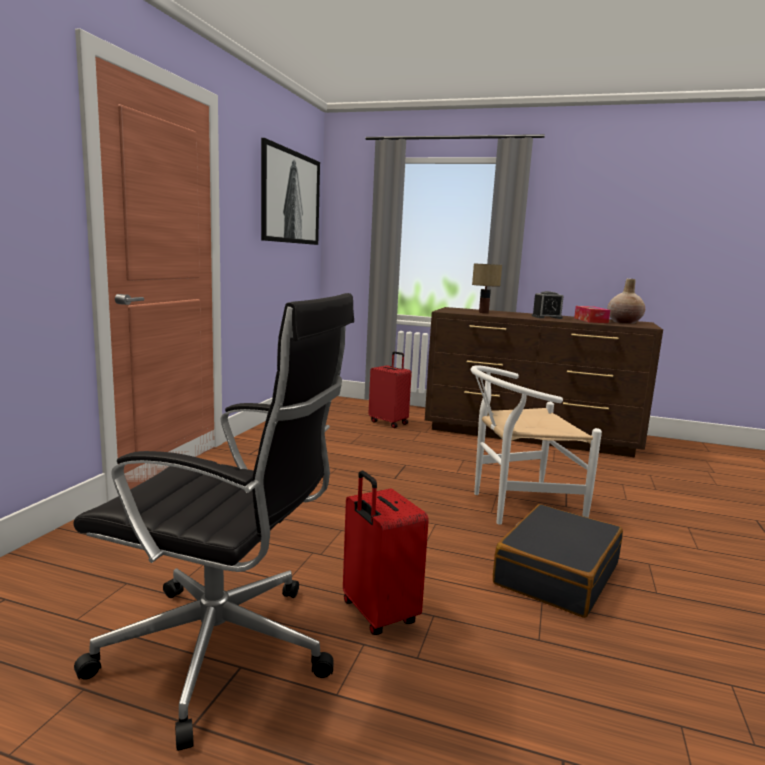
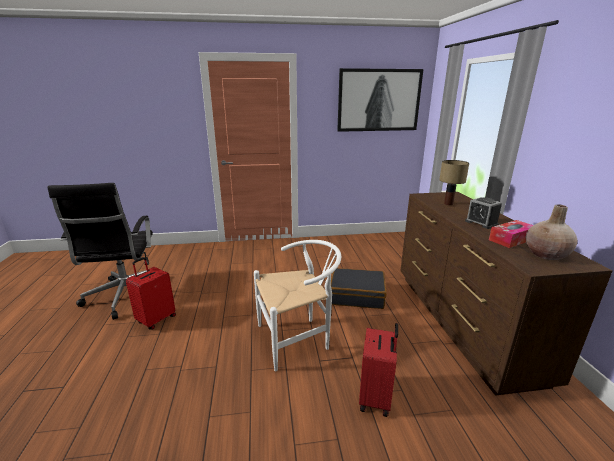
camera: 65 degrees right, 10 degrees up
red suitcase [368,351,412,428] -> red suitcase moved to [359,323,398,417]
white chair [471,365,602,525] -> white chair turned 105 degrees clockwise [254,240,341,371]
black suitcase [493,504,623,618] -> black suitcase moved to [331,268,387,309]

